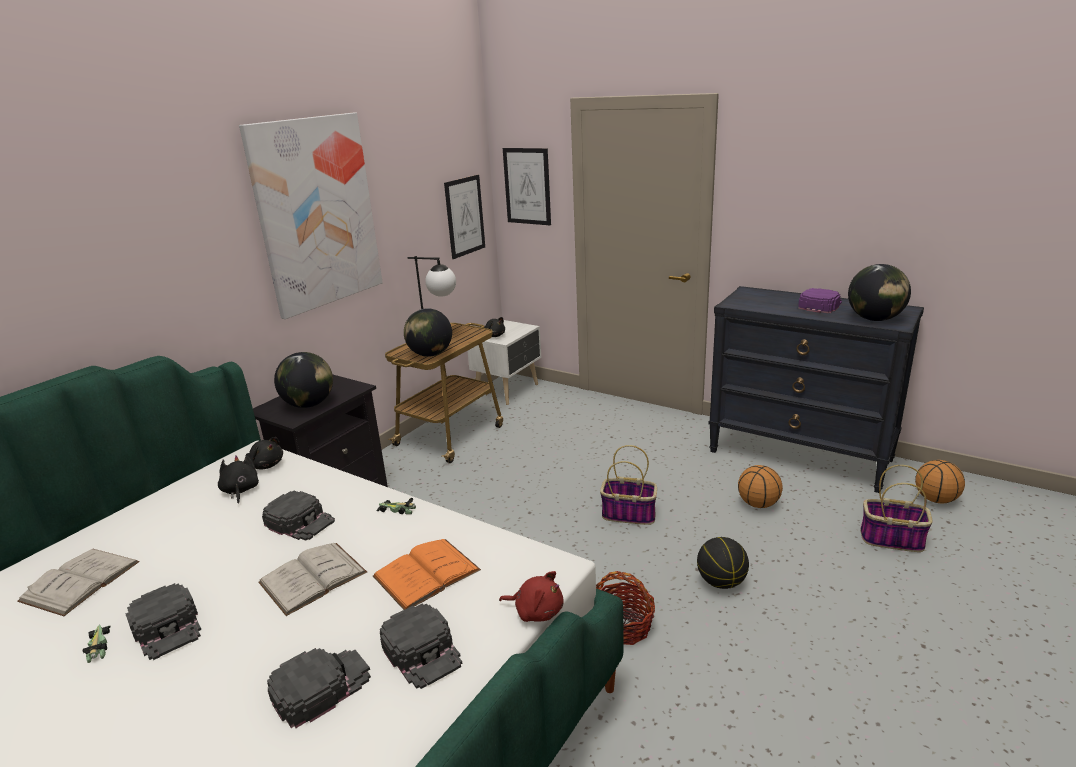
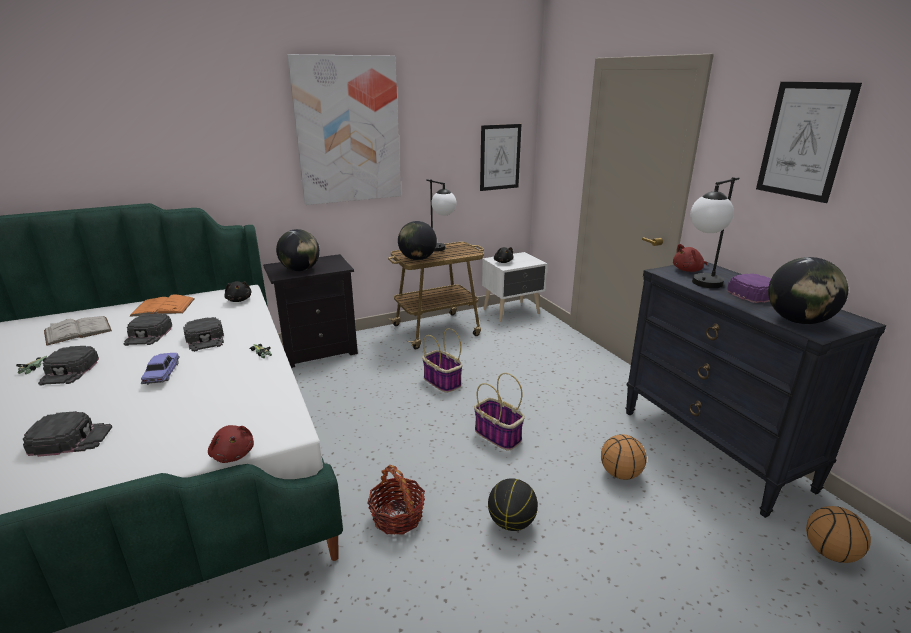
camera: 30 degrees right, 0 degrees up
black plush toy [218,455,259,504] -> none
white book [258,543,367,616] -> toy car [141,353,180,385]
orange book [373,539,481,610] -> orange book moved to [129,294,195,317]
black cap [380,603,462,689] -> black cap moved to [123,314,172,346]
picture [503,148,551,225] -> picture moved to [756,82,862,203]
basket [860,465,933,552] -> basket moved to [422,328,462,393]
none -> red plush toy [673,244,707,272]
none -> table lamp [690,177,740,288]

